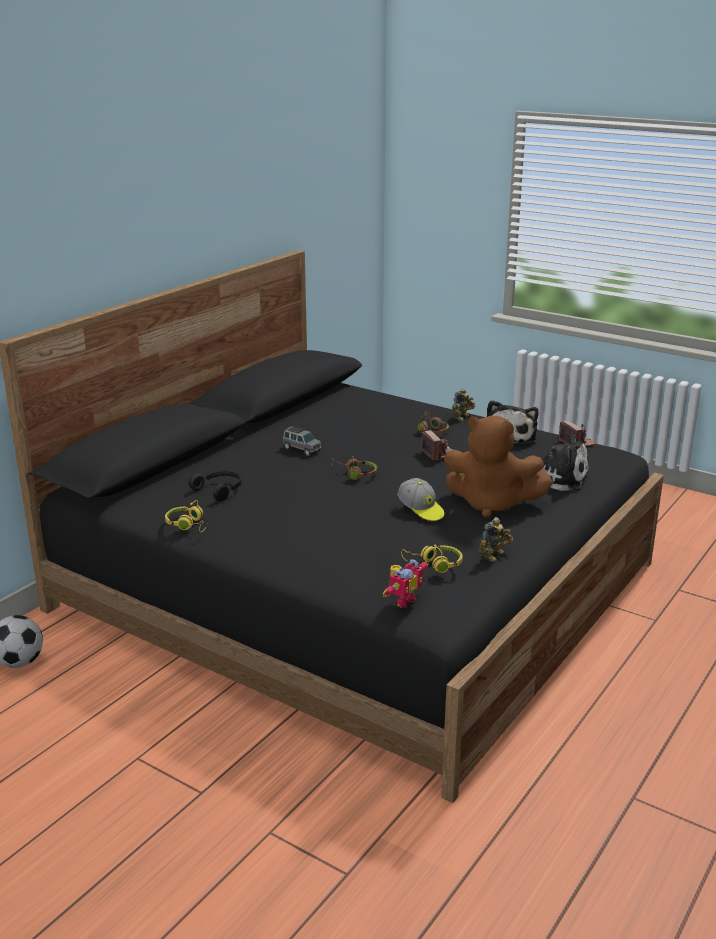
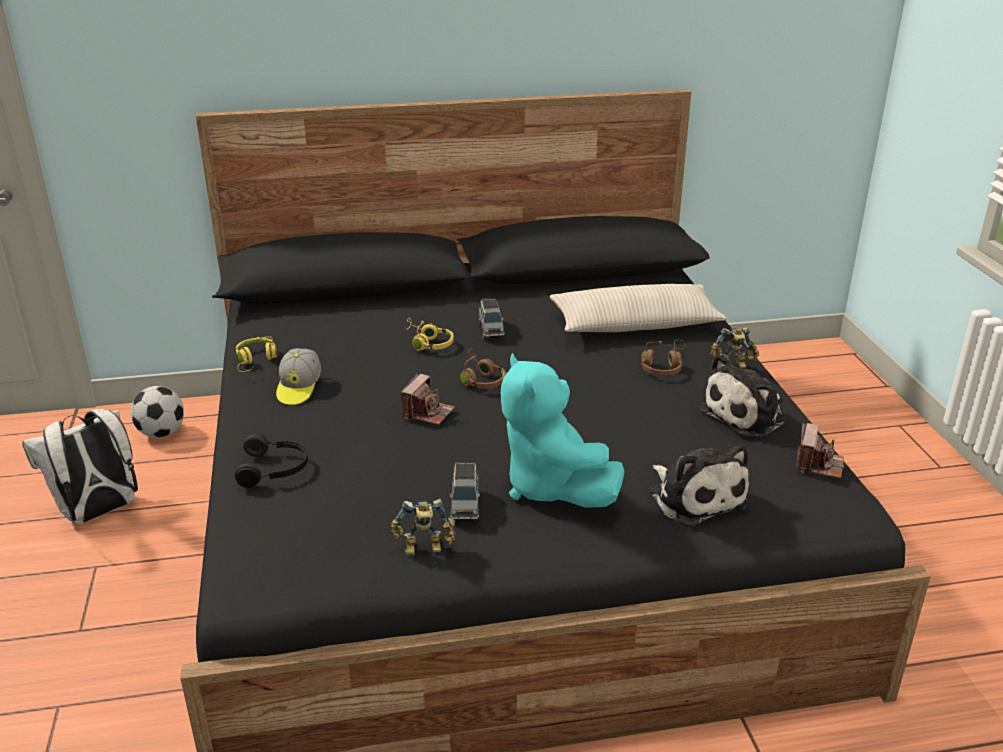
camera: 45 degrees right, 5 degrees up
black headphones [189,471,242,501] -> black headphones moved to [235,433,308,488]
toy robot [383,559,429,608] -> none
cap [397,478,444,521] -> cap moved to [276,348,321,405]
yellow headphones [401,544,463,573] -> yellow headphones moved to [405,318,454,351]
camera [421,430,453,460] -> camera moved to [401,374,455,425]
brown plush toy [444,416,553,518] -> turquoise plush toy [500,353,625,508]
none -> white backpack [22,409,138,524]
none -> grey toy car [450,462,480,522]
none -> beige pillow [550,284,727,332]

